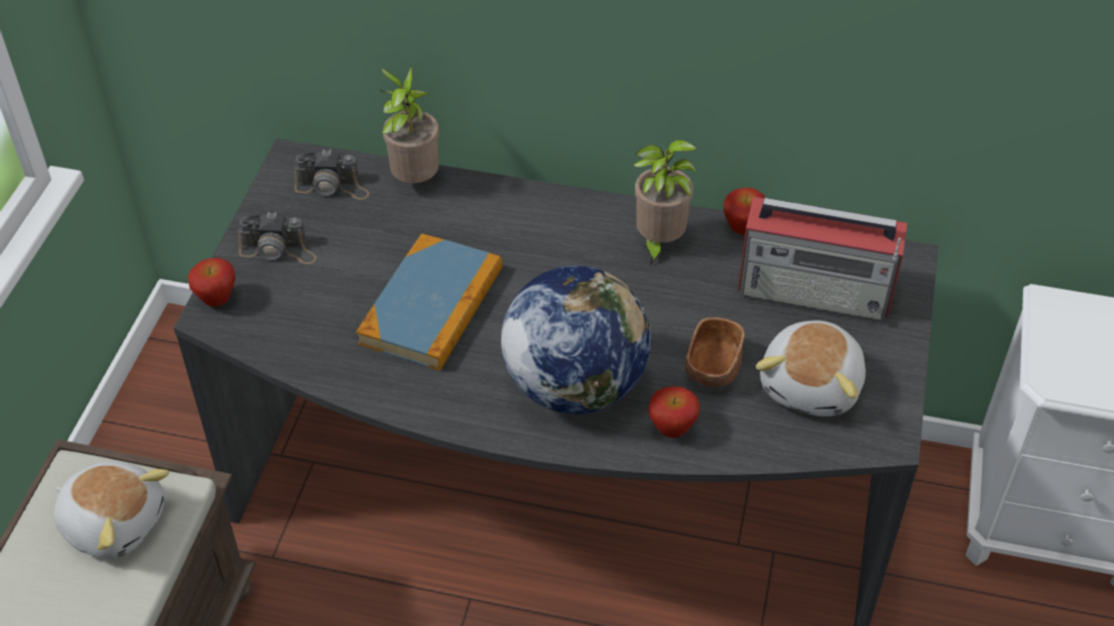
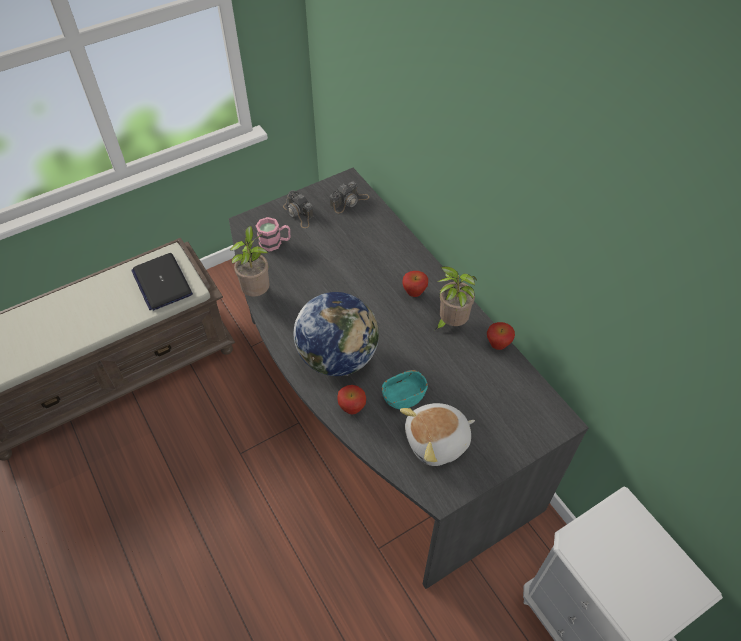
camera: 45 degrees right, 5 degrees up
plush toy [54,461,169,559] -> laptop [131,253,193,311]
apple [188,258,235,307] -> apple moved to [402,271,428,297]
camera [294,149,369,200] -> camera turned 90 degrees counterclockwise [330,181,369,213]
book [356,233,502,371] -> none
potted plant [380,66,439,183] -> potted plant moved to [230,226,269,297]
brown bowl [685,317,745,387] -> turquoise bowl [382,370,428,409]
radio [738,197,907,321] -> none
none -> pink mug [256,217,290,252]

